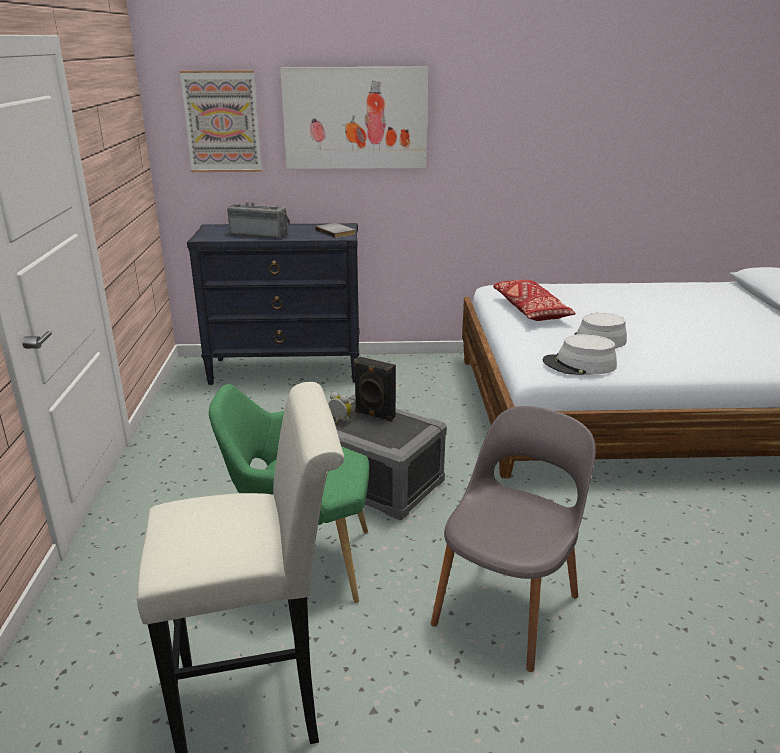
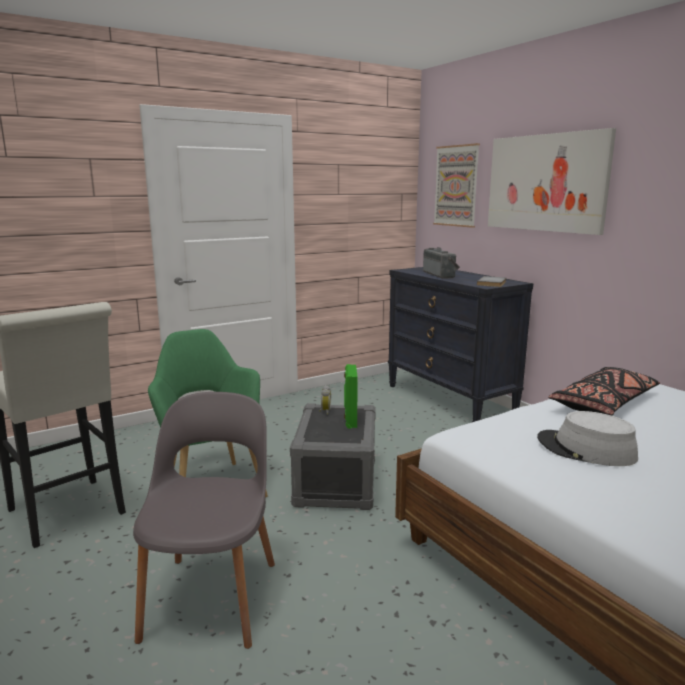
camera: 60 degrees right, 10 degrees down
black speaker [354,356,396,421] -> green speaker [344,364,358,429]
grey chair [431,406,596,672] -> grey chair turned 90 degrees counterclockwise [133,392,275,649]
red pillow [493,280,576,321] -> black pillow [548,367,660,416]
grey hat [542,334,617,375] -> none

